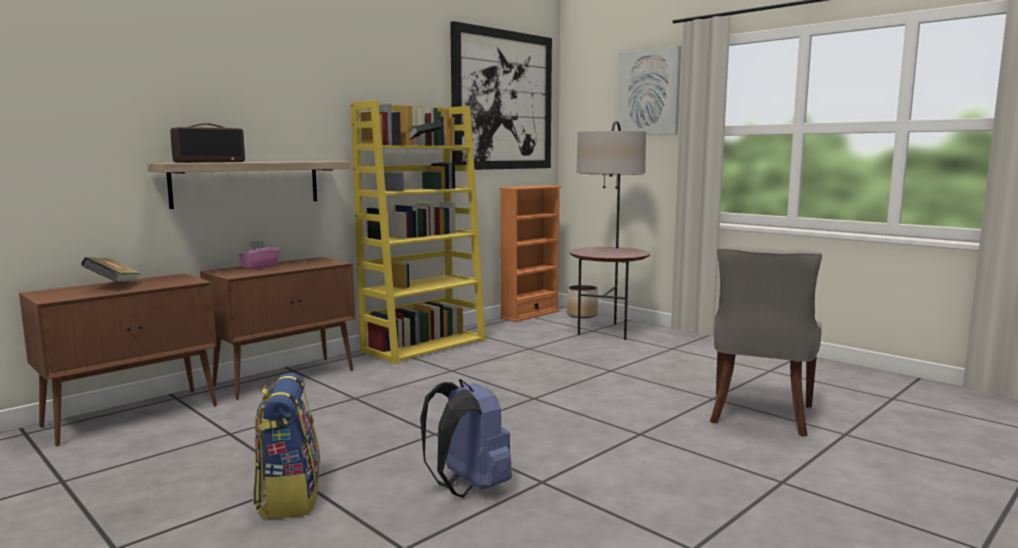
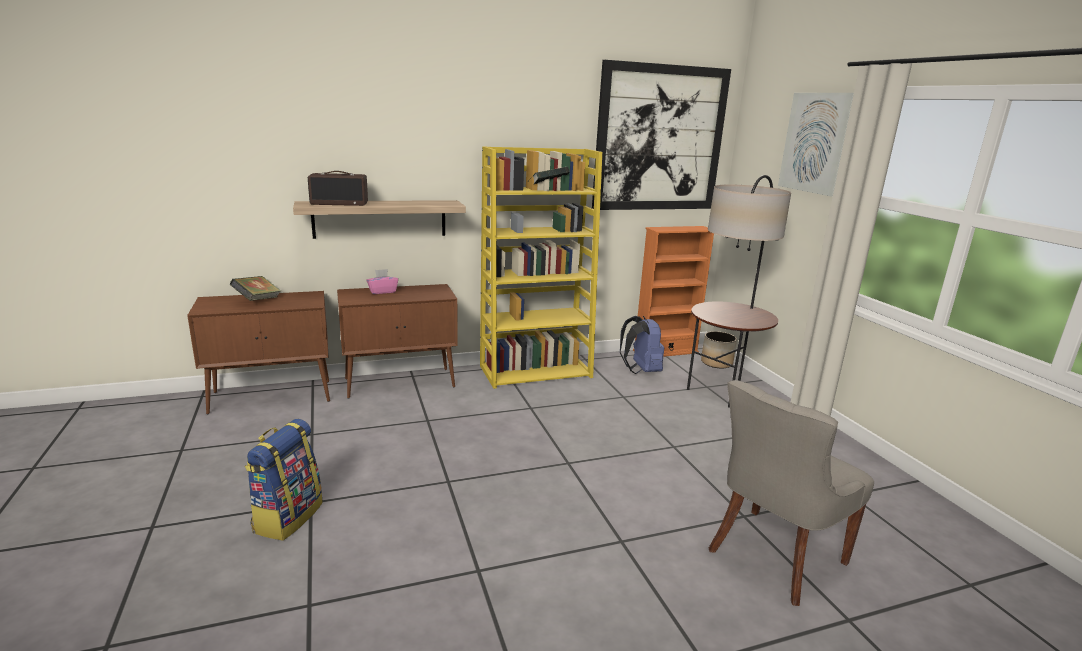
camera: 25 degrees right, 10 degrees up
blue backpack [420,379,512,498] -> blue backpack moved to [620,316,664,374]

